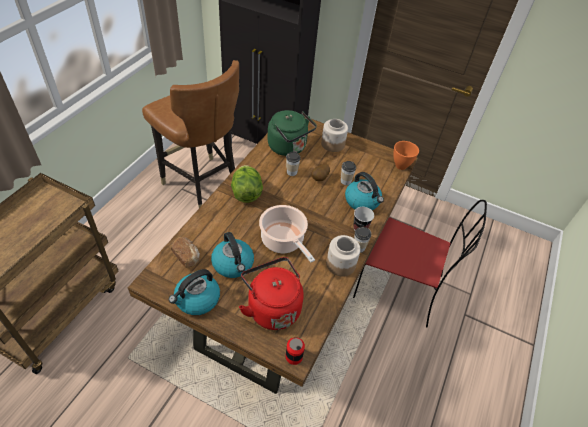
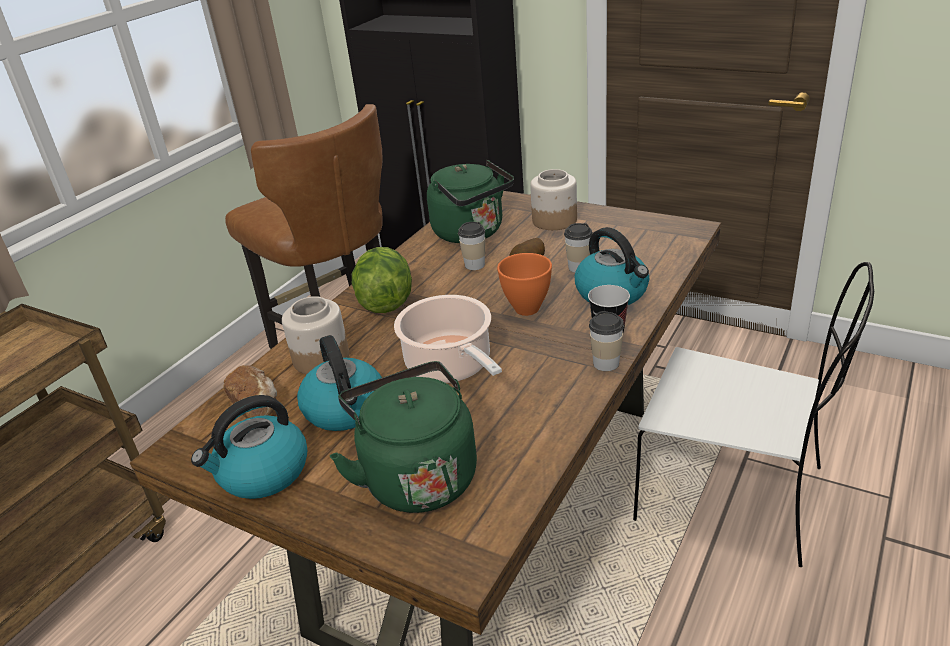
camera: 10 degrees right, 15 degrees down
red kettle [239,257,304,330] -> green kettle [330,361,477,513]
can [285,337,305,365] -> none
jar [326,235,361,277] -> jar moved to [282,296,349,374]
red chair [353,200,487,328] -> white chair [633,262,874,567]
orange bowl [393,141,419,170] -> orange bowl moved to [497,253,552,316]

